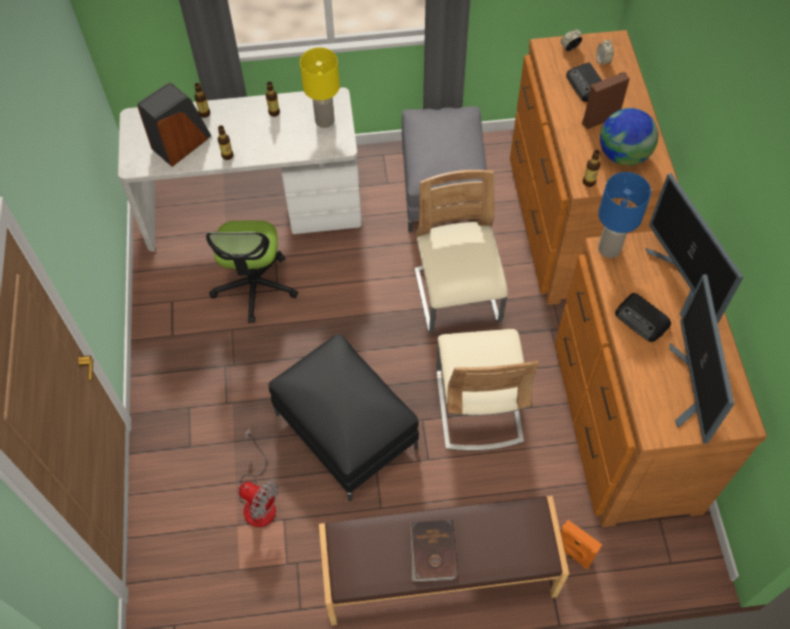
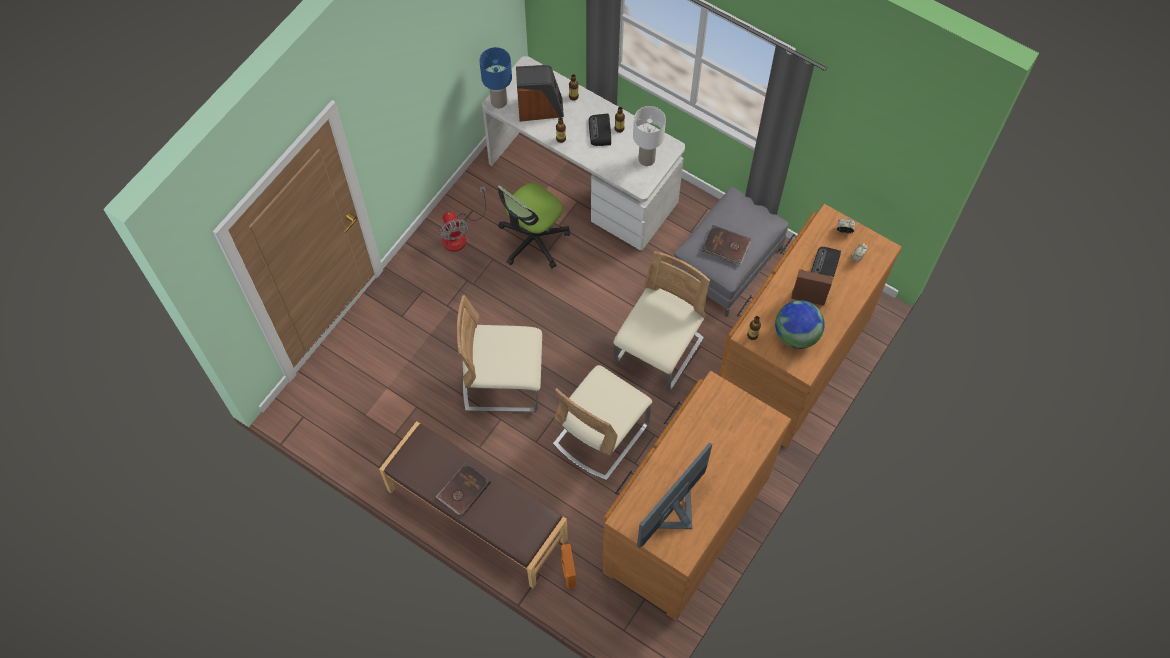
camera: 40 degrees right, 5 degrees up
fan [239,428,278,527] -> fan moved to [439,186,486,252]
black ottoman [268,334,419,501] -> beige chair [457,295,542,412]
yellow table lamp [300,48,340,128] -> white table lamp [633,106,666,166]
blue table lamp [598,172,651,258] -> blue table lamp moved to [480,47,512,108]
radio [615,293,671,342] -> radio moved to [589,114,611,146]
monitor [646,173,744,324] -> none
none -> brown book [702,225,751,266]

